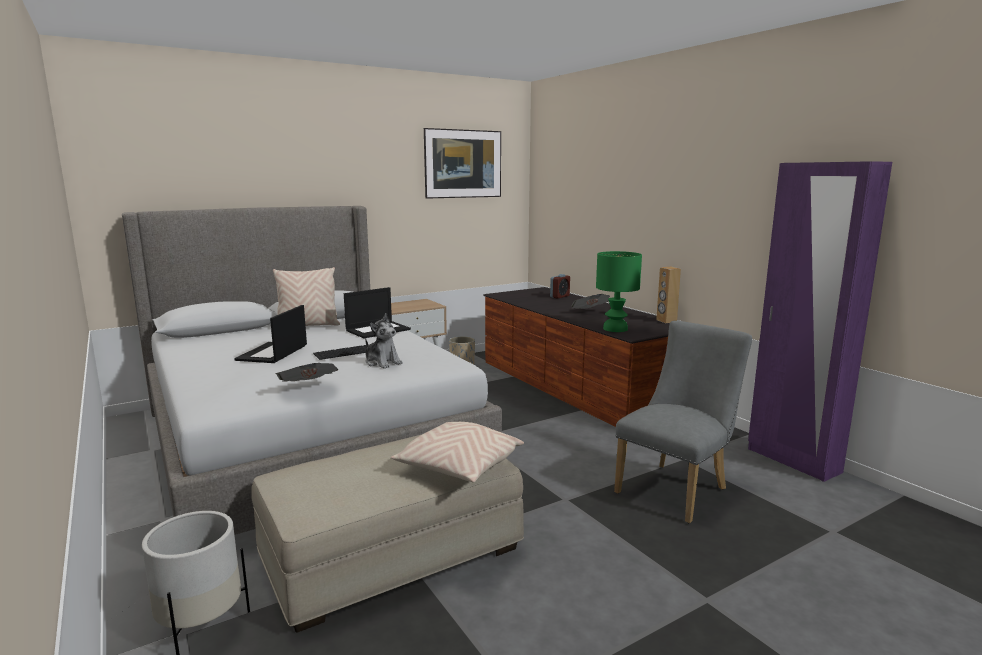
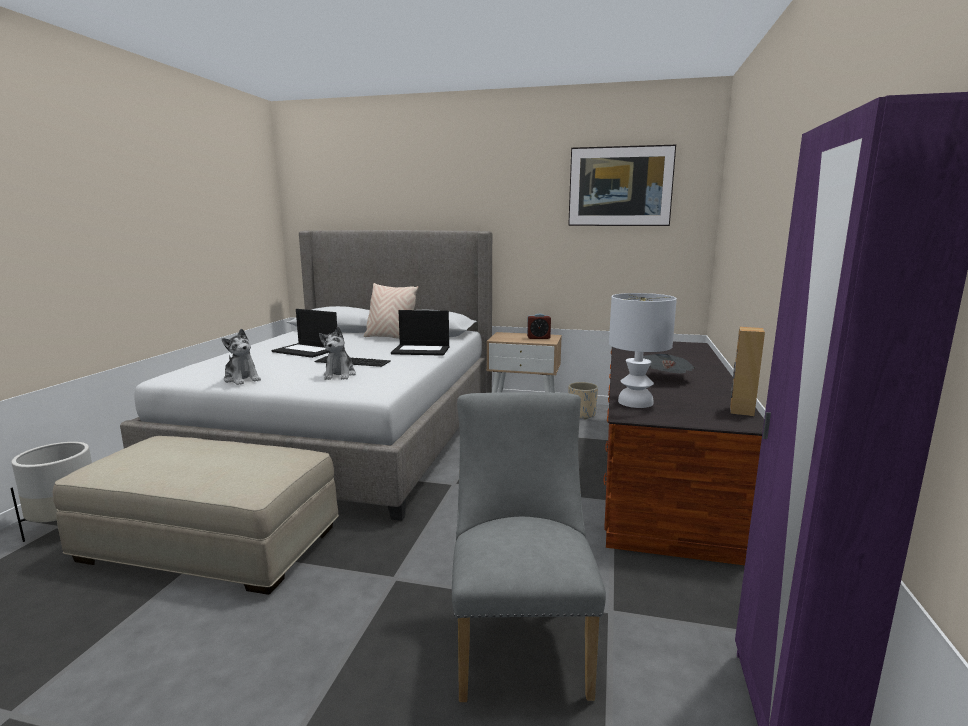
camera: 45 degrees right, 0 degrees up
laptop [234,305,307,363] -> laptop turned 120 degrees counterclockwise [272,309,337,358]
newspaper [276,363,338,382] -> plush toy [222,329,261,385]
beige pillow [391,422,524,483] -> none
alarm clock [550,274,570,299] -> alarm clock moved to [527,314,551,339]
green table lamp [596,251,642,332] -> white table lamp [609,293,677,408]
grey chair [614,321,752,523] -> grey chair turned 90 degrees counterclockwise [452,392,606,702]

